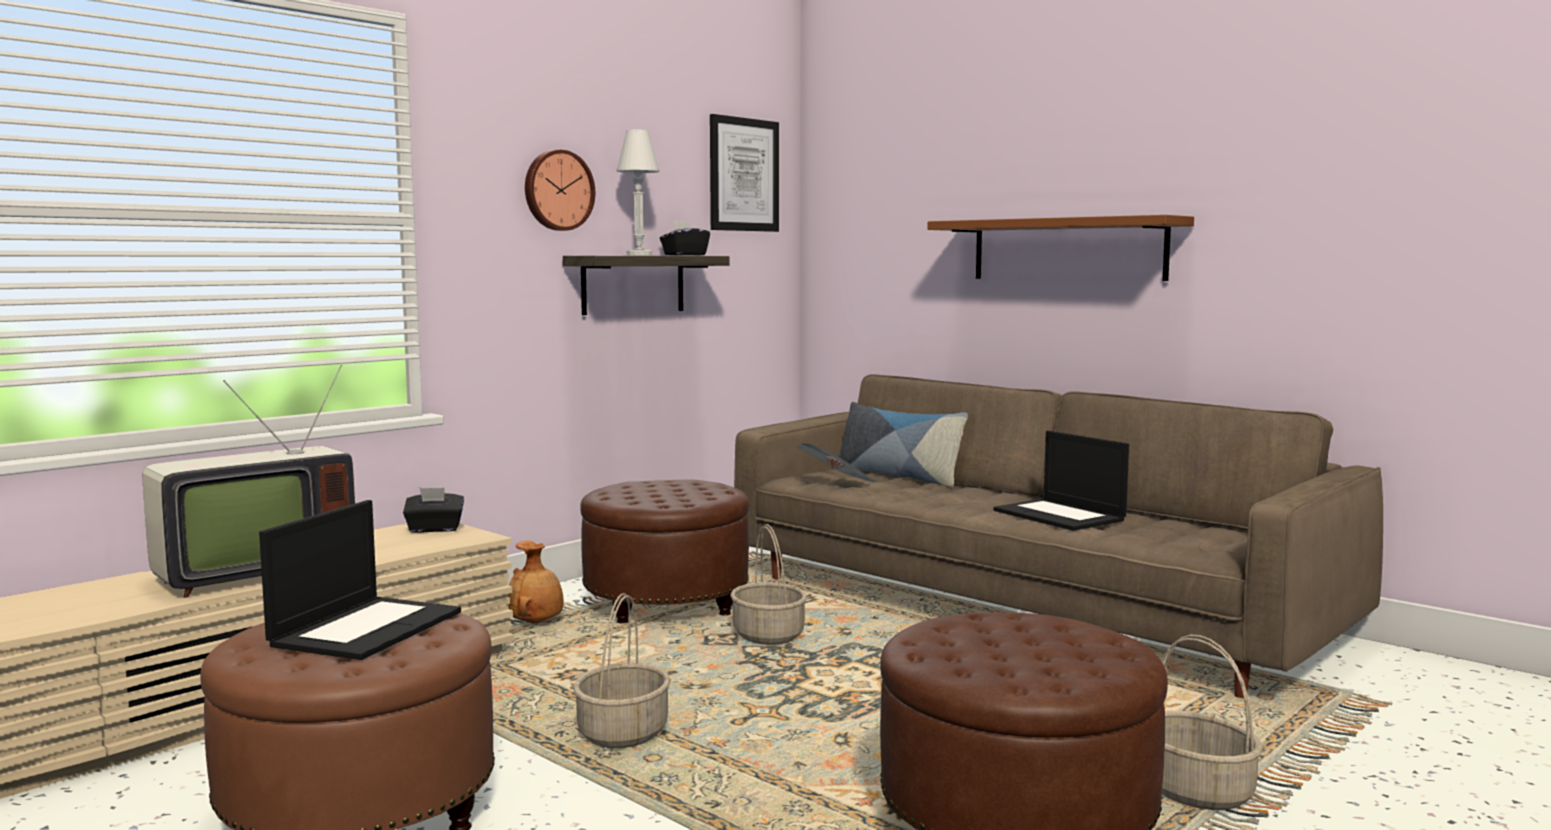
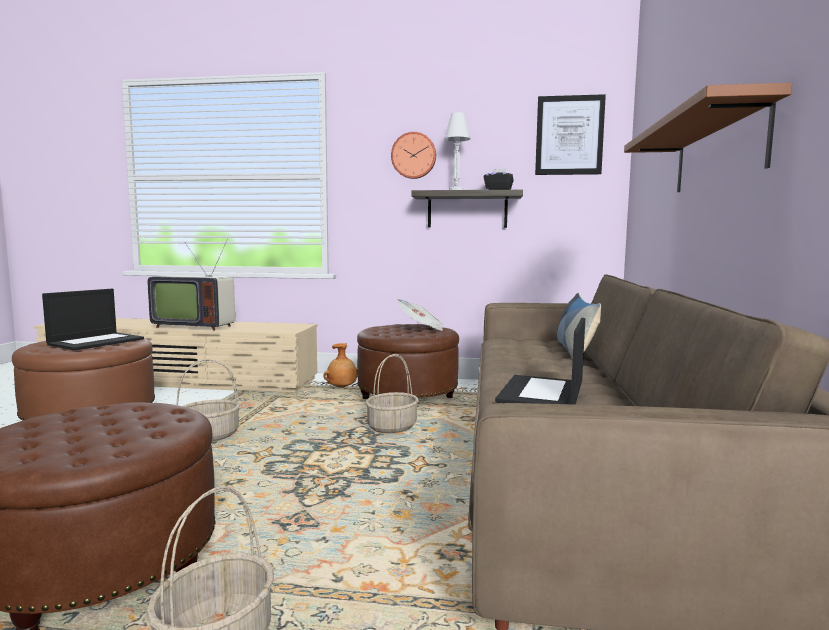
camera: 55 degrees right, 0 degrees up
laptop [259,500,461,660] -> laptop turned 45 degrees counterclockwise [42,289,144,351]
black tissue box [403,488,464,533] -> none
newspaper [797,443,877,482] -> newspaper moved to [397,299,443,331]

